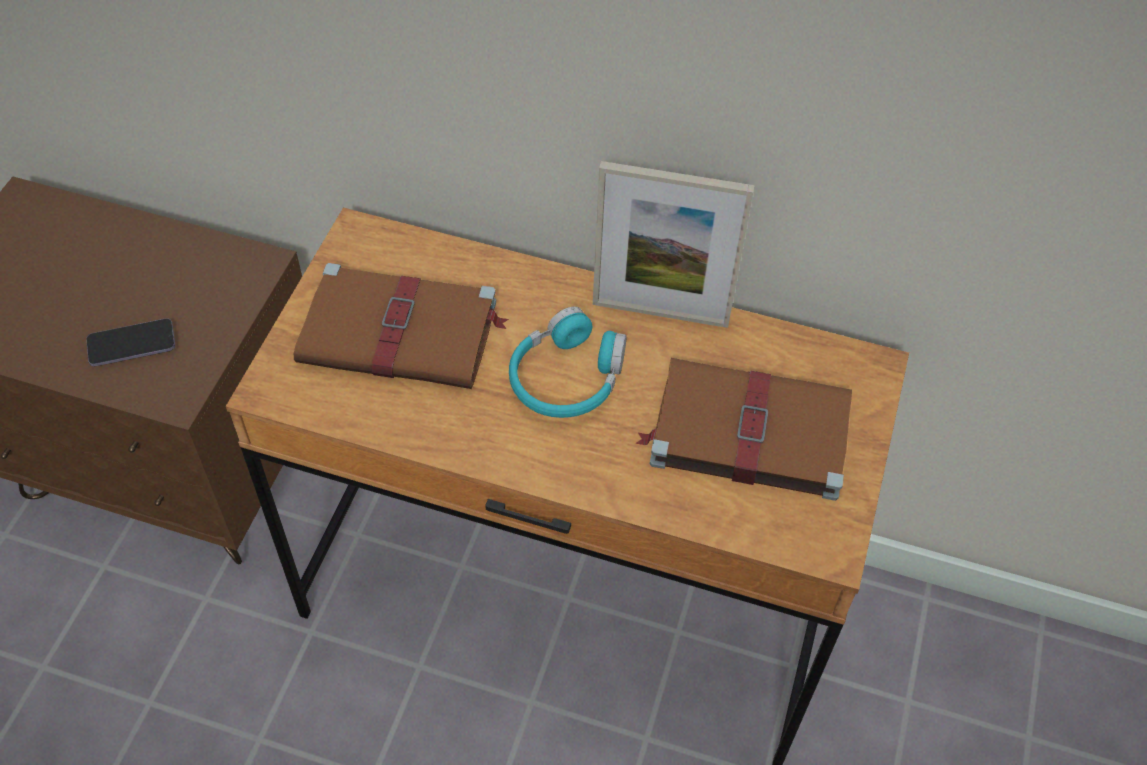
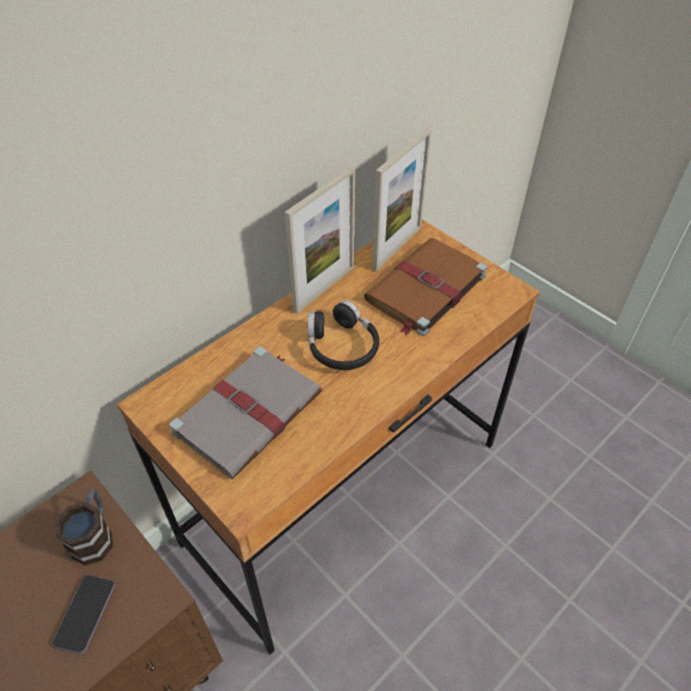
camera: 60 degrees left, 5 degrees down
brown book [294,263,509,389] -> grey book [169,347,322,479]
turquoise headphones [509,307,627,418] -> black headphones [308,300,379,370]
none -> mug [55,489,113,565]
none -> picture frame [372,128,431,271]

